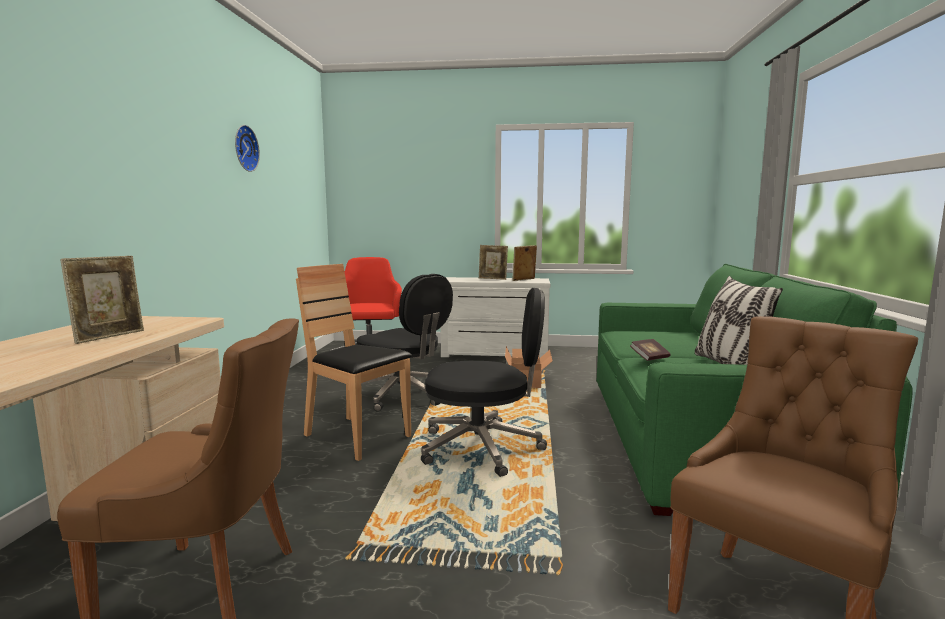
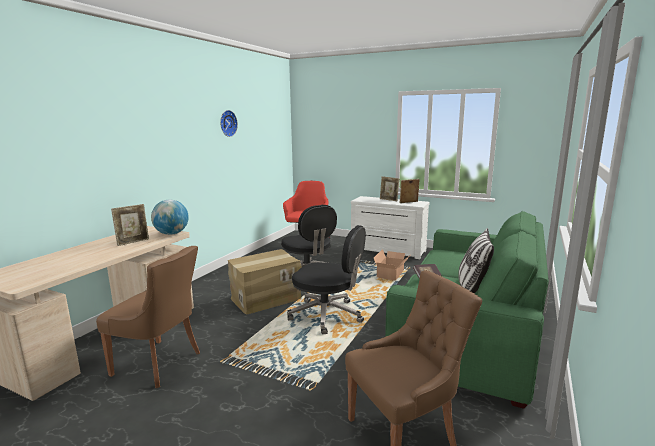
camera: 20 degrees right, 5 degrees up
brown chair [296,264,412,461] -> cardboard box [228,249,302,315]
none -> globe [151,200,189,235]

